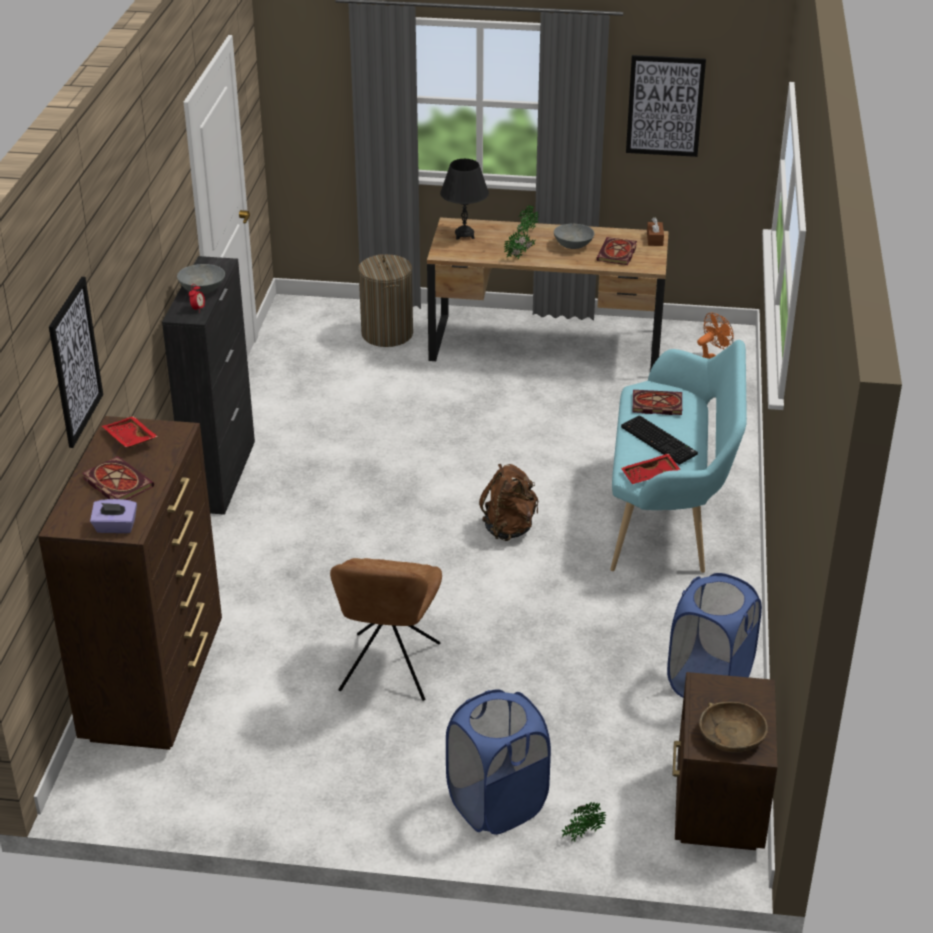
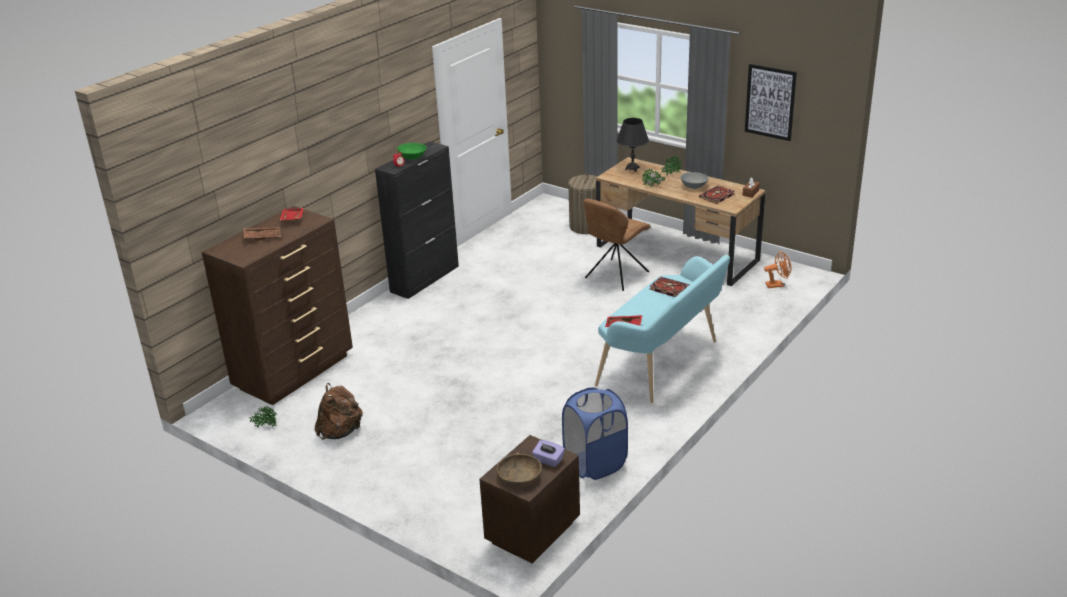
camera: 30 degrees right, 5 degrees down
picture [49,277,103,448] -> none
book [82,456,154,500] -> brown tray [243,227,281,240]
purple tissue box [90,499,137,533] -> purple tissue box moved to [532,440,565,467]
grey bowl [177,264,225,294] -> green bowl [397,143,427,160]
brown chair [330,558,442,701] -> brown chair moved to [583,199,651,291]
blue laundry basket [446,689,551,835] -> none
brown backpack [479,464,538,541] -> brown backpack moved to [315,383,363,440]
potted plant [561,802,606,842] -> potted plant moved to [249,406,277,428]
keyboard [621,415,698,465] -> none

